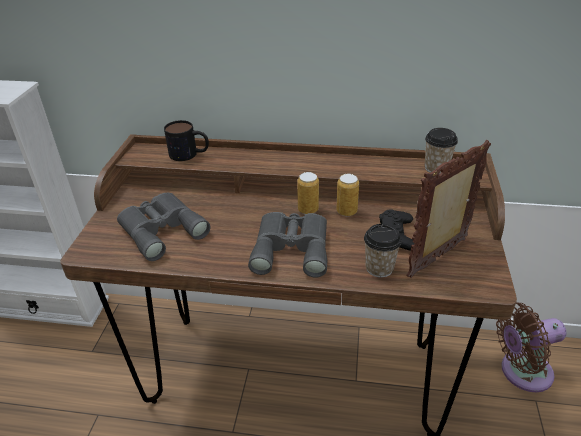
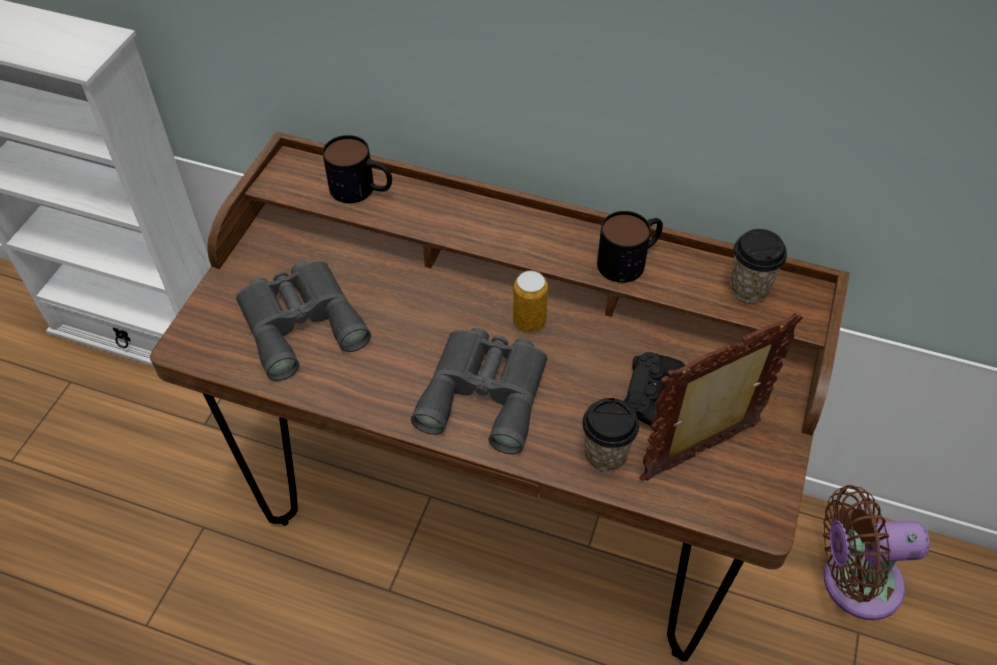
camera: 10 degrees right, 15 degrees up
can [336,174,359,216] -> none
none -> mug [597,211,663,283]

